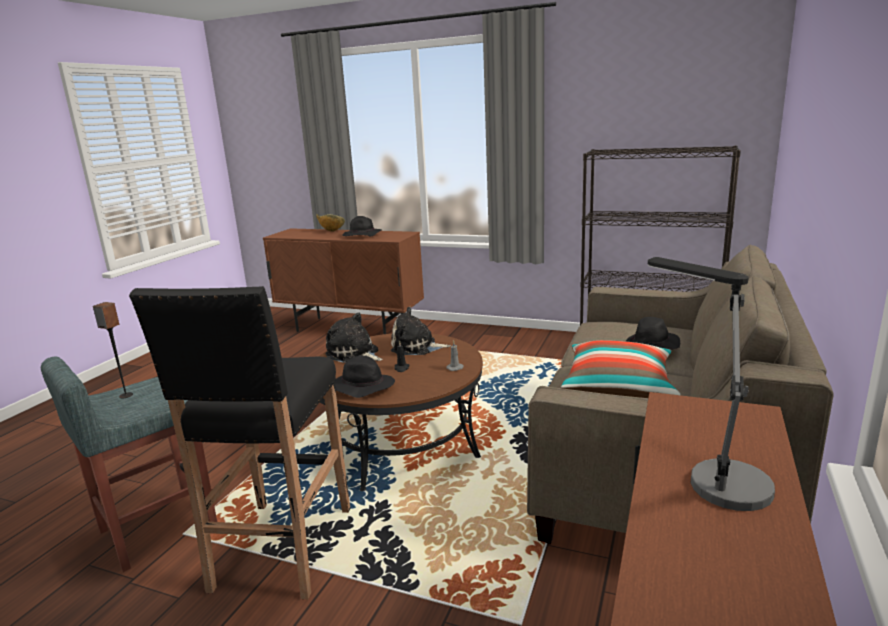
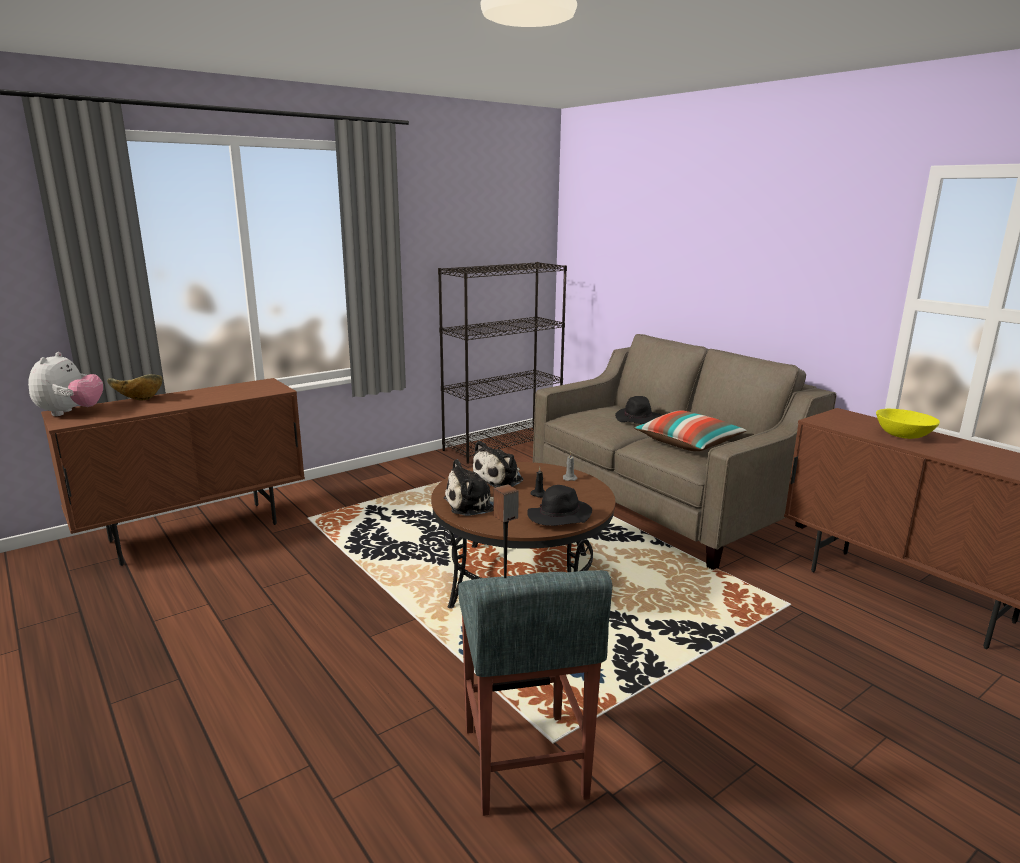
camera: 60 degrees left, 0 degrees up
black stool [129,286,350,599] -> none
black hat [342,216,382,237] -> none
table lamp [648,257,775,511] -> yellow bowl [876,409,940,439]
none -> plush toy [28,352,103,416]

